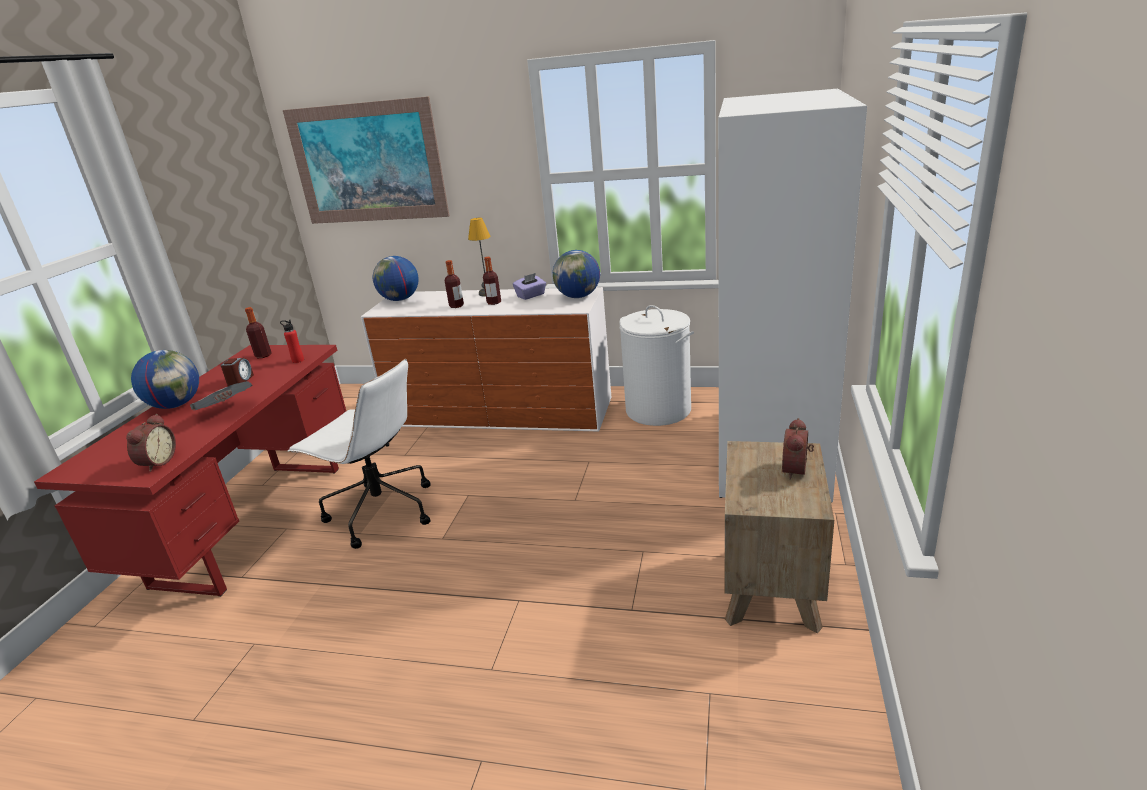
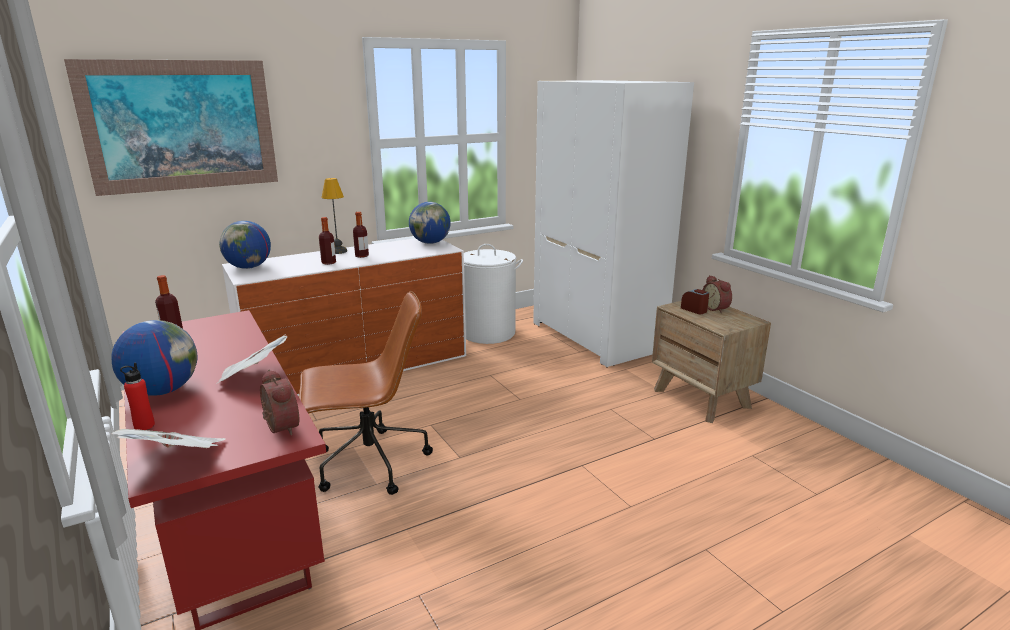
camera: 45 degrees left, 5 degrees down
alarm clock [220,358,254,386] -> alarm clock moved to [681,289,709,315]
red bottle [280,320,304,363] -> red bottle moved to [120,363,155,430]
white office chair [287,359,431,549] -> brown office chair [299,291,433,495]
purple tissue box [513,273,546,300] -> none
none -> newspaper [111,429,226,448]

